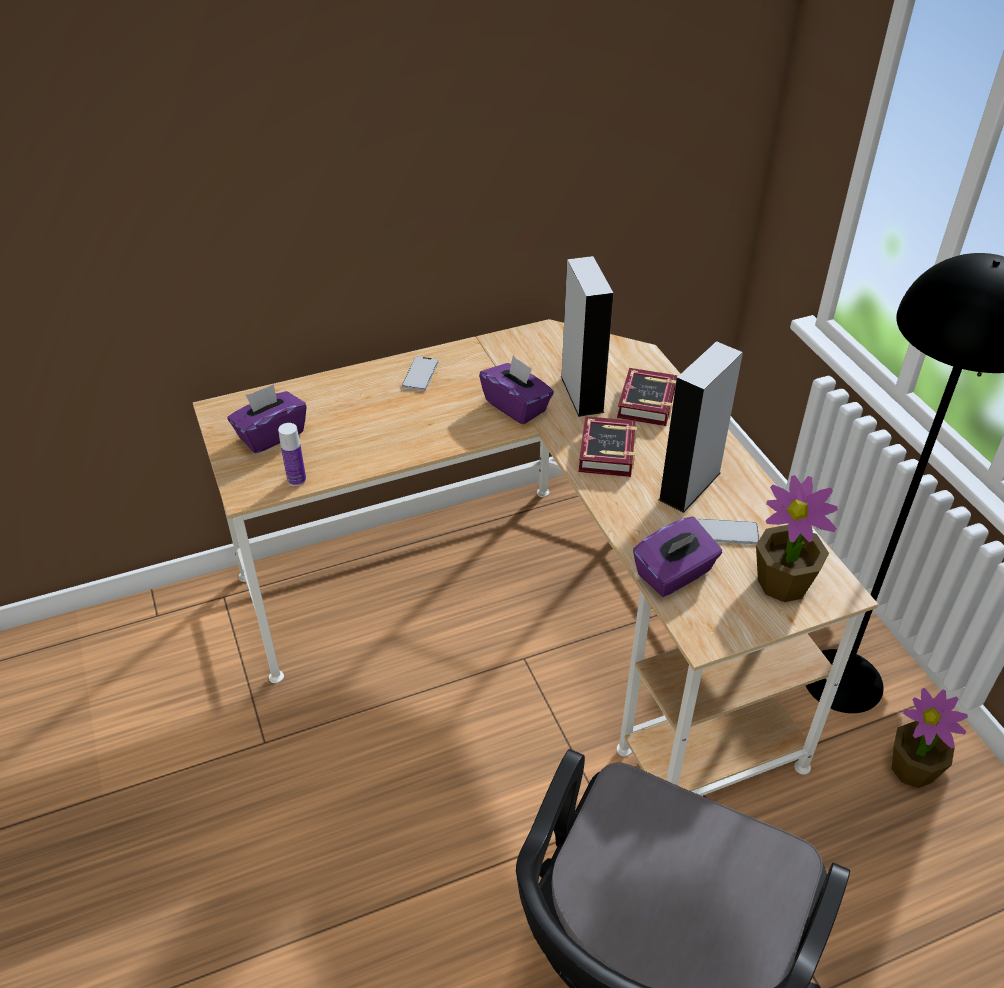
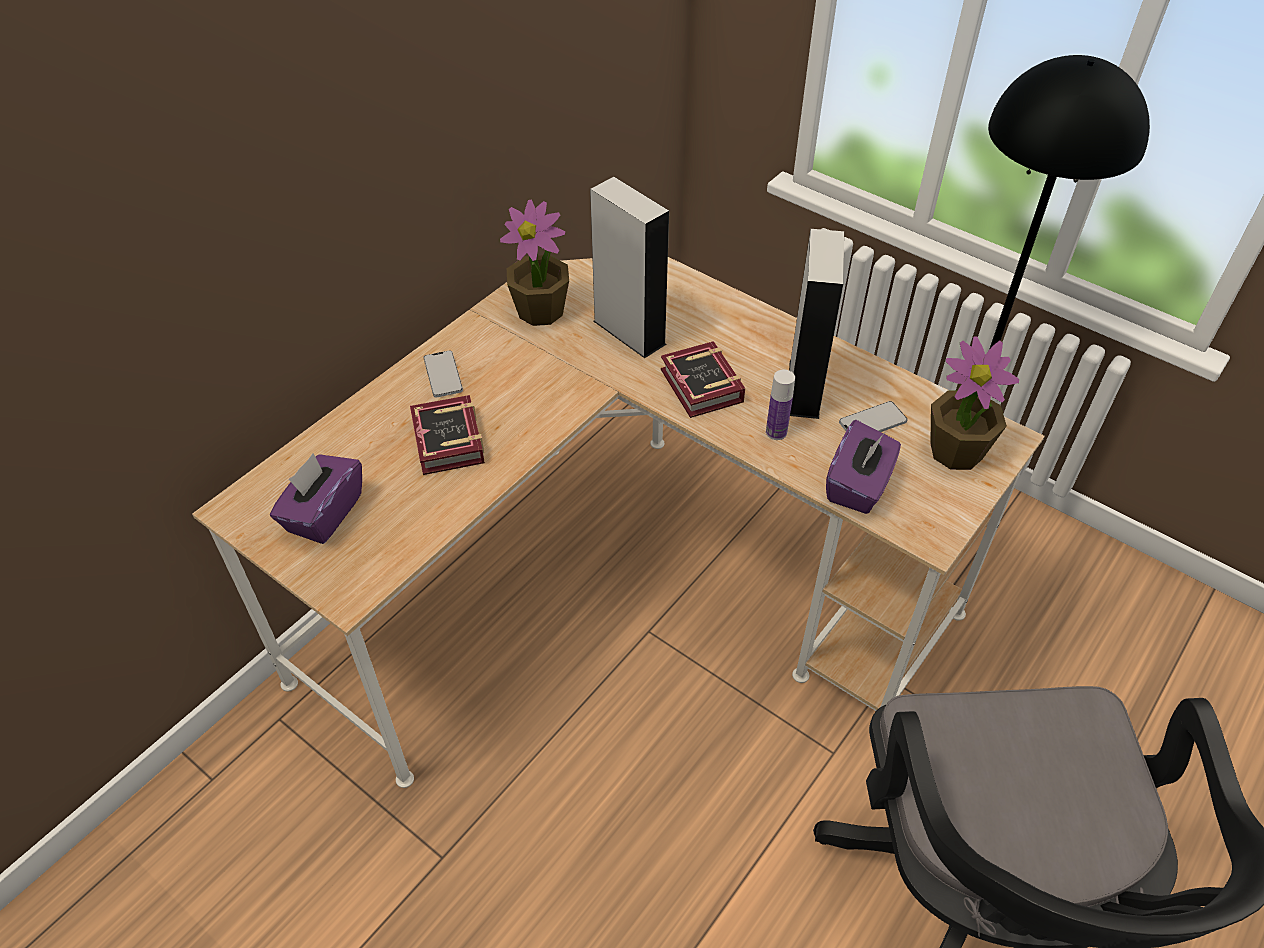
camera: 30 degrees left, 5 degrees up
bottle [278,423,306,486] -> bottle moved to [766,370,795,440]
purple tissue box [479,356,554,424] -> none
book [617,368,677,426] -> book moved to [410,395,485,475]
potted plant [892,688,968,788] -> potted plant moved to [500,199,569,326]

